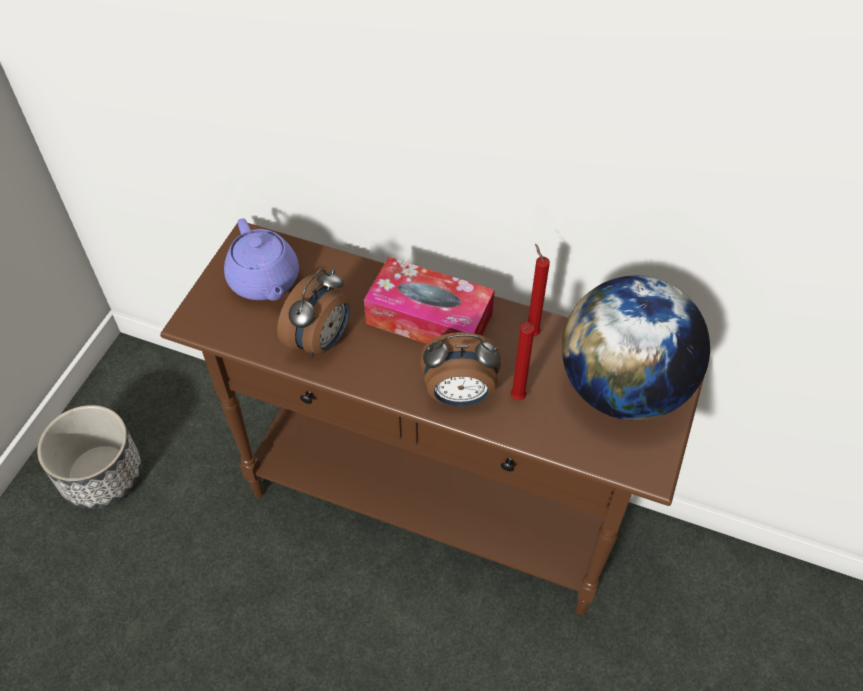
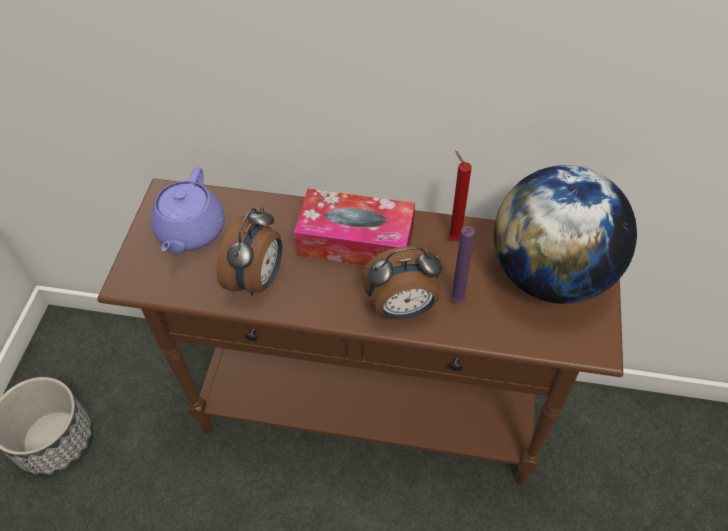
camera: 10 degrees left, 0 degrees up
purple teapot [224,218,299,301] -> purple teapot turned 45 degrees clockwise [151,167,225,254]
red candle [510,322,535,400] -> purple candle [450,226,475,303]

